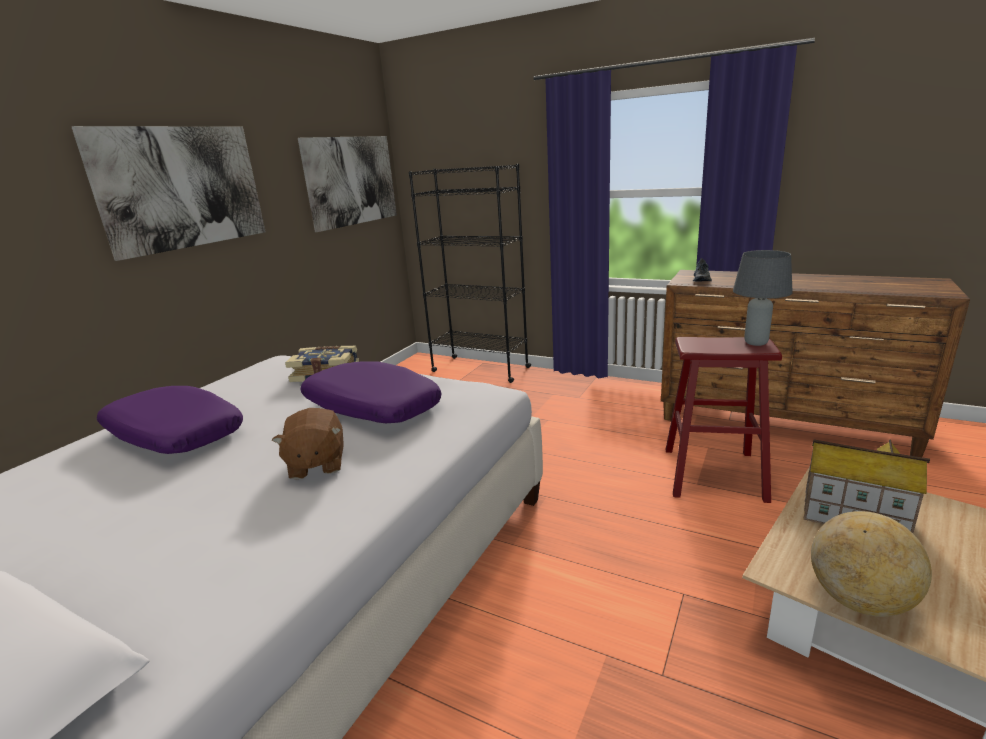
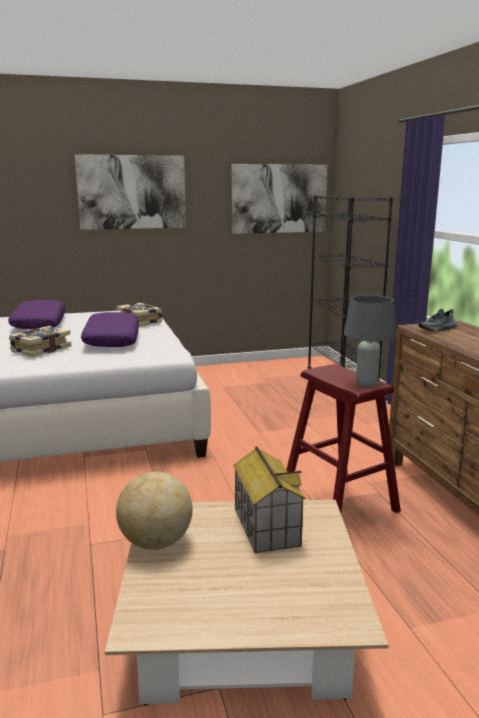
camera: 45 degrees right, 5 degrees down
brown plush toy [272,408,344,479] -> book [9,326,71,357]

